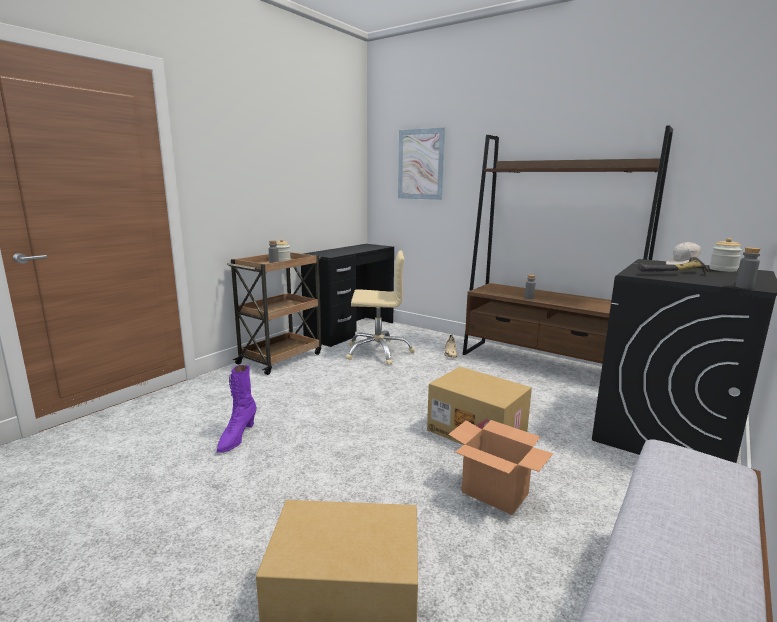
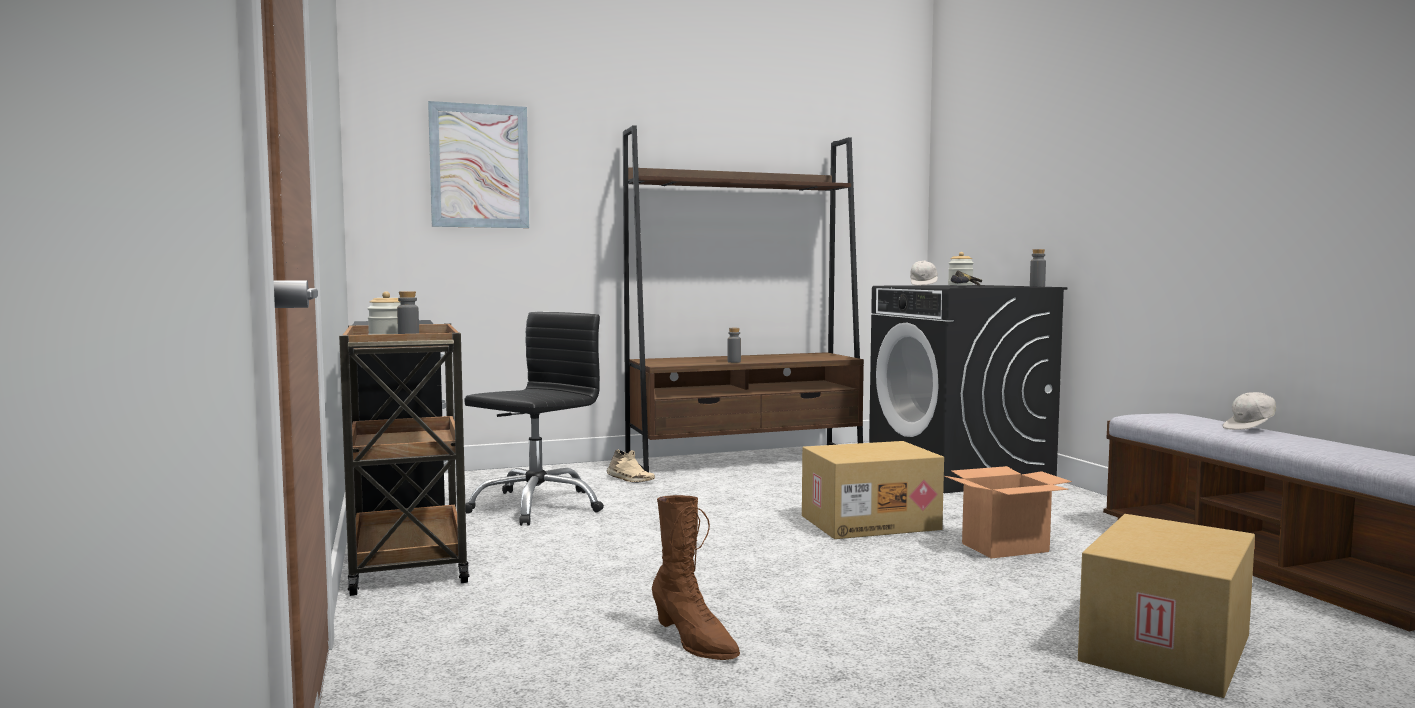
camera: 55 degrees left, 10 degrees down
purple boot [216,365,257,453] -> brown boot [652,495,740,660]
beige office chair [346,251,415,365] -> black office chair [464,312,604,526]
none -> white cap [1223,392,1276,430]

